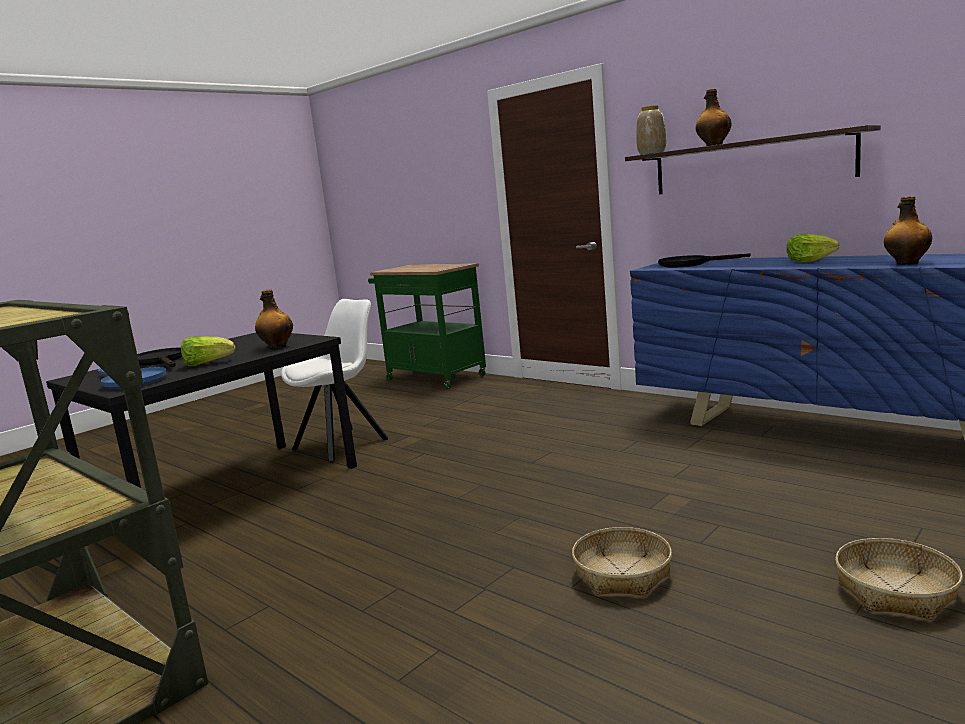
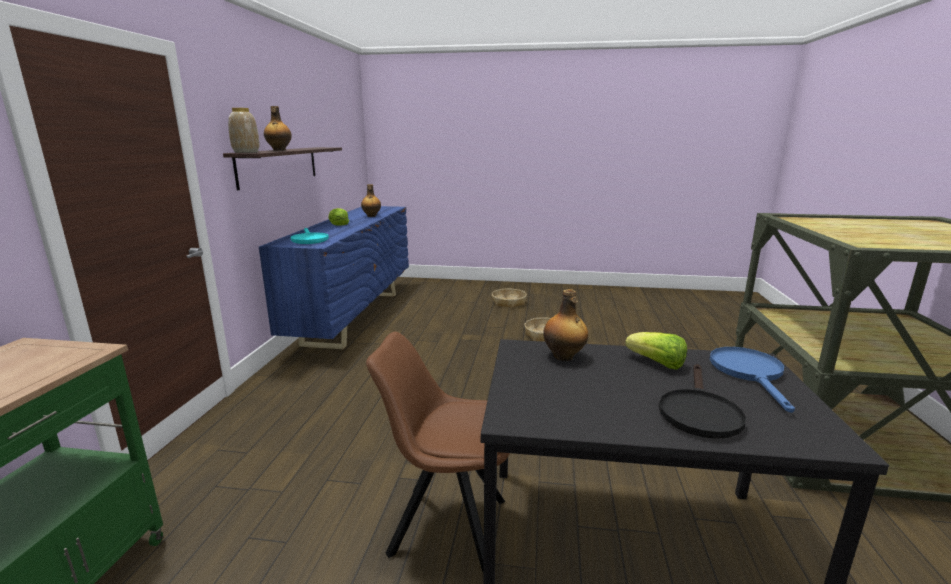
camera: 125 degrees left, 5 degrees up
white chair [281,299,388,462] -> brown chair [366,332,510,573]
black frying pan [658,253,751,268] -> turquoise frying pan [290,228,329,244]

